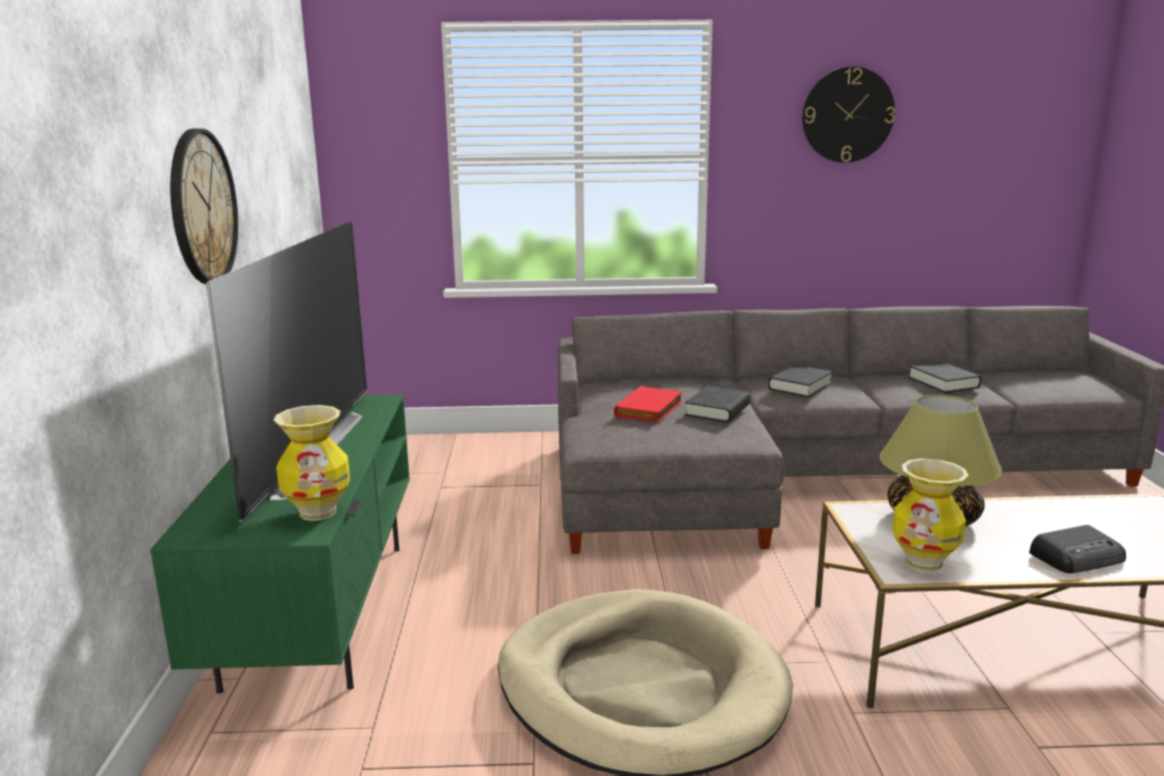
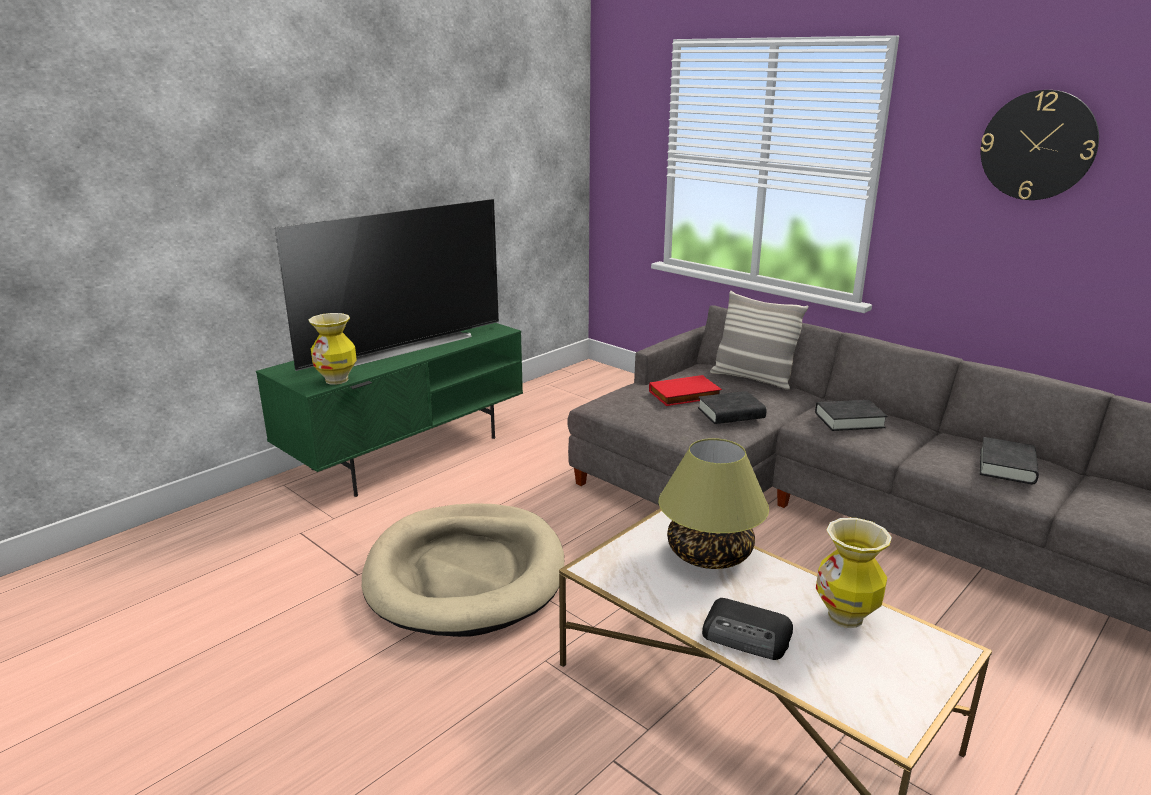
camera: 45 degrees right, 5 degrees up
wall clock [170,128,238,284] -> none
vase [892,458,969,572] -> vase moved to [816,518,892,628]
none -> pillow [710,291,809,390]

